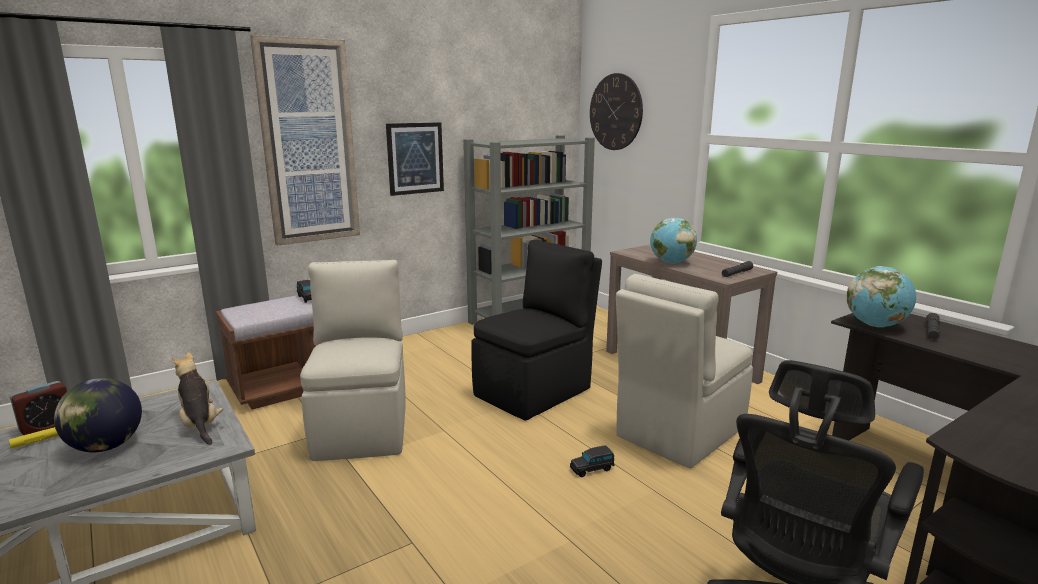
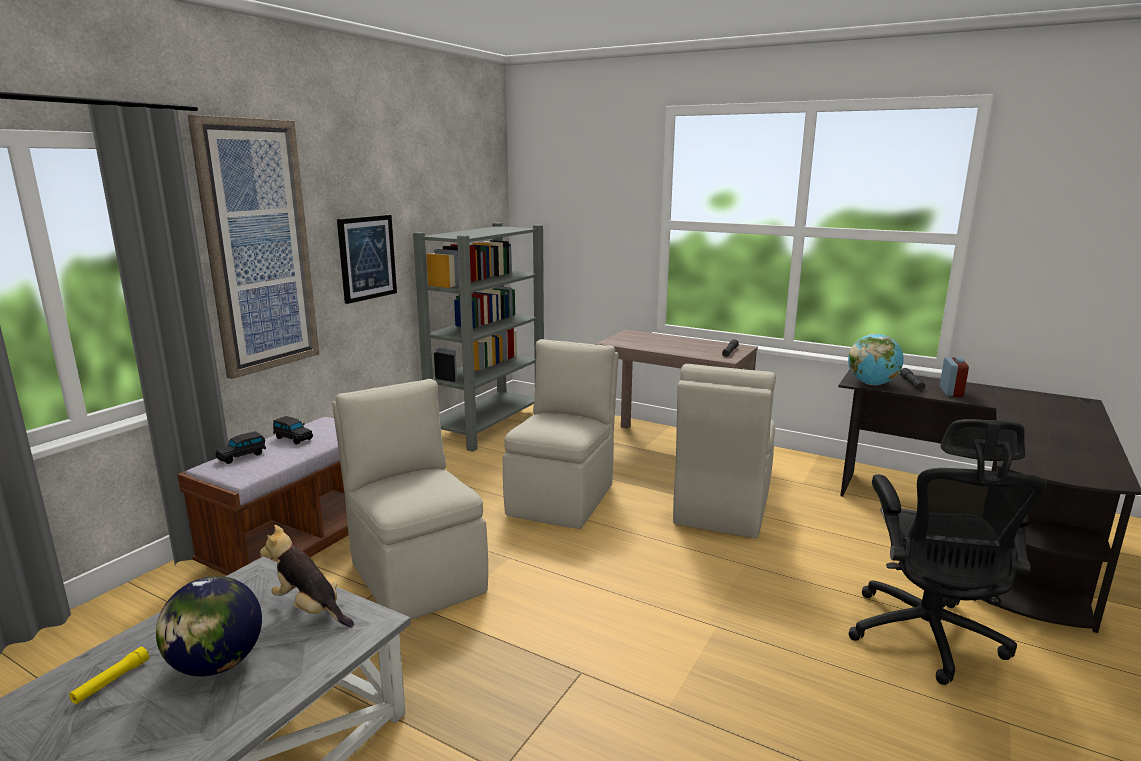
camera: 25 degrees left, 0 degrees up
alarm clock [10,381,67,435] -> alarm clock moved to [940,357,969,397]
black chair [472,240,602,420] -> beige chair [503,339,618,529]
black toy car [570,445,615,477] -> black toy car moved to [215,431,266,464]
wall clock [590,73,643,150] -> none
globe [650,218,697,264] -> none

